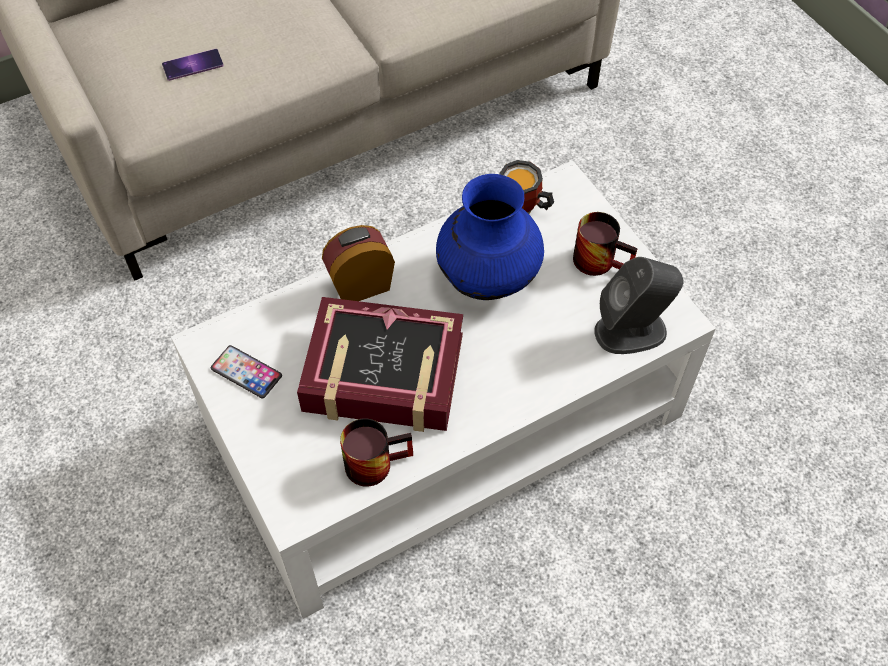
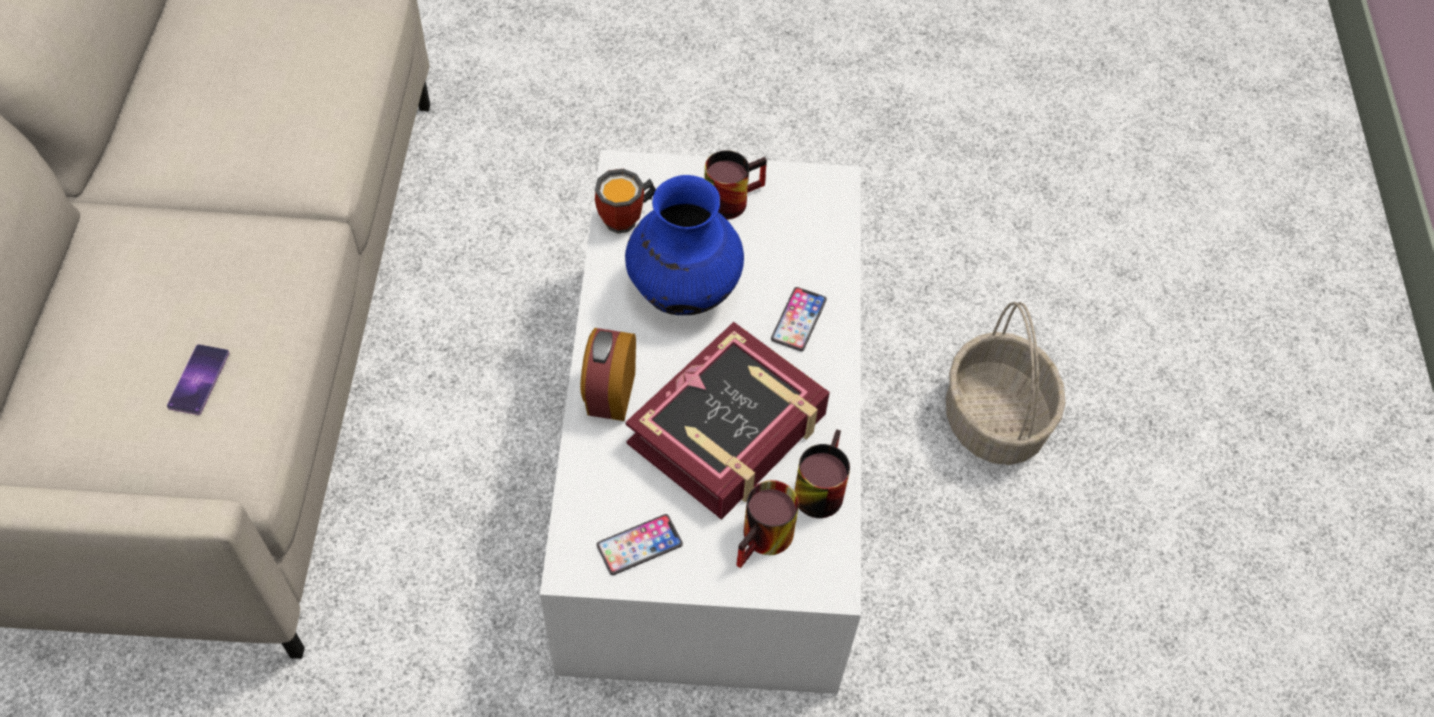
camera: 60 degrees left, 0 degrees up
grey speaker [594,257,684,354] -> none
none -> mug [736,480,799,568]
none -> phone [771,287,827,351]
none -> basket [946,302,1066,465]

